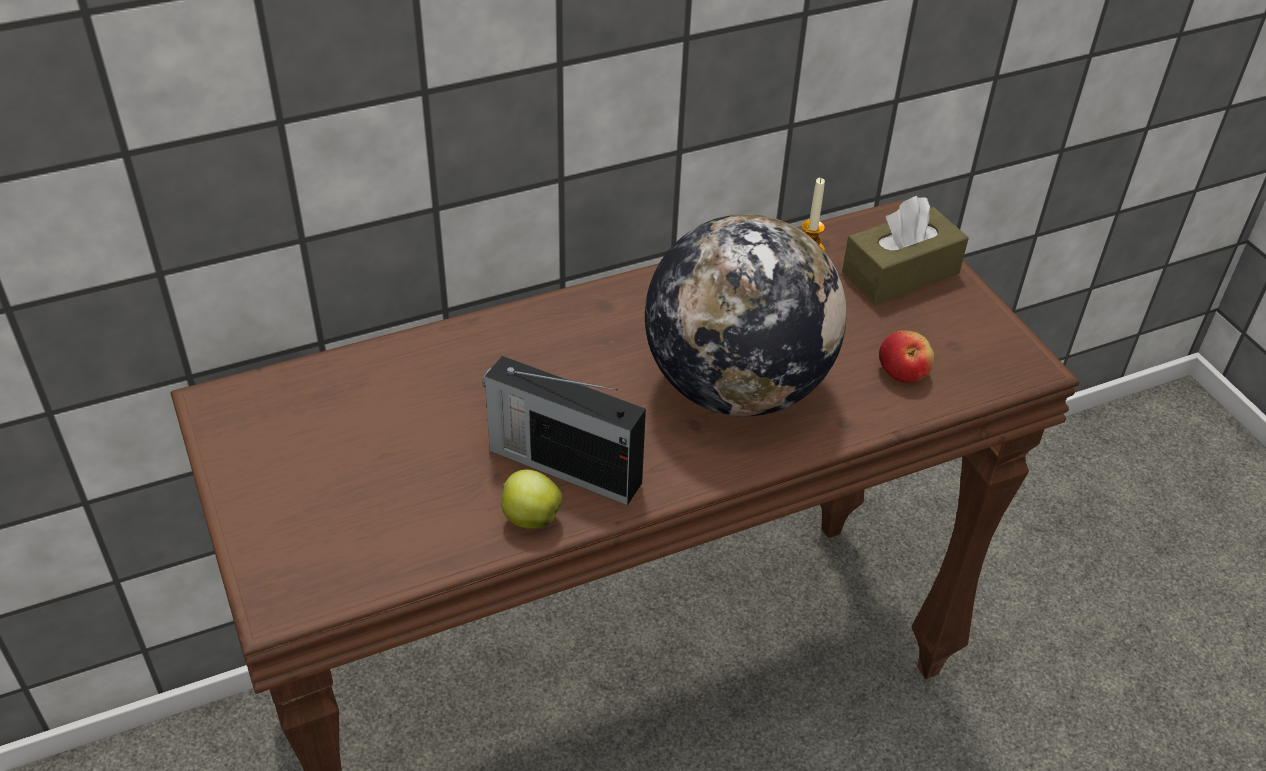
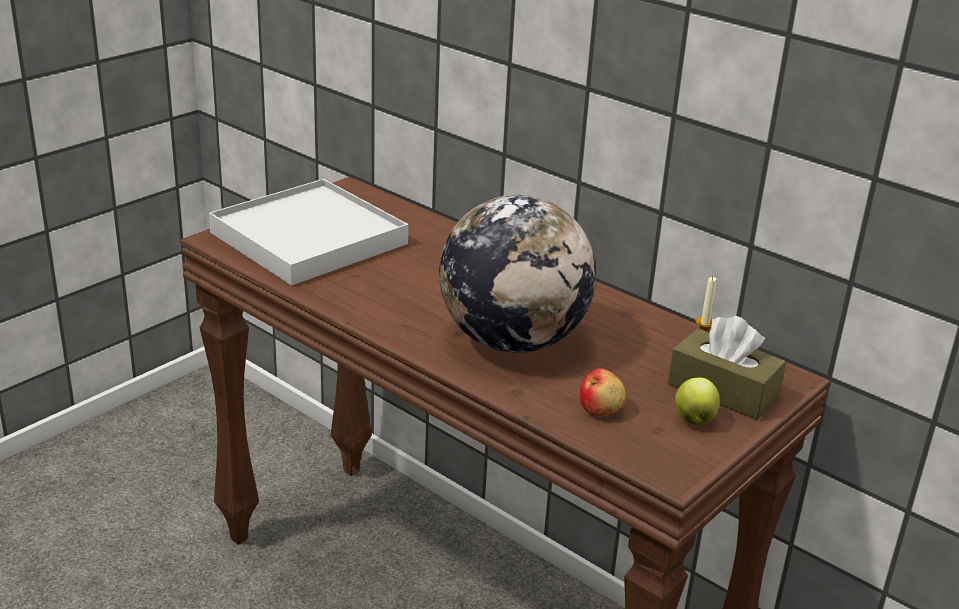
camera: 65 degrees right, 15 degrees down
radio [483,356,646,505] -> none
apple [501,470,563,529] -> apple moved to [675,378,719,425]
none -> white tray [209,179,408,285]

